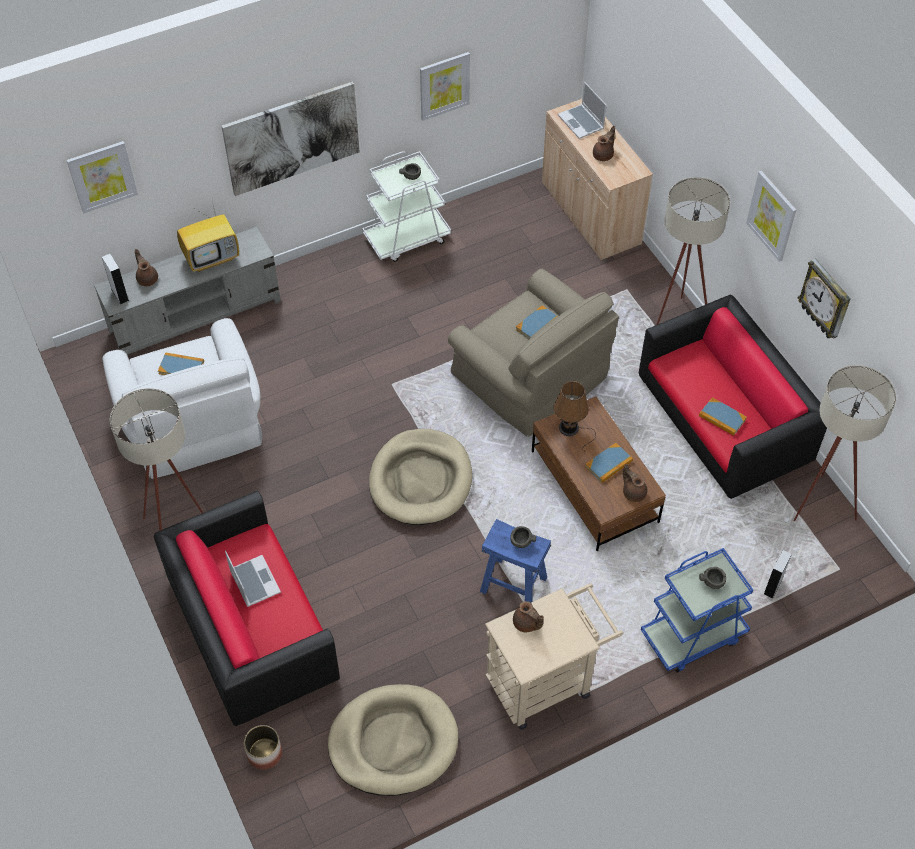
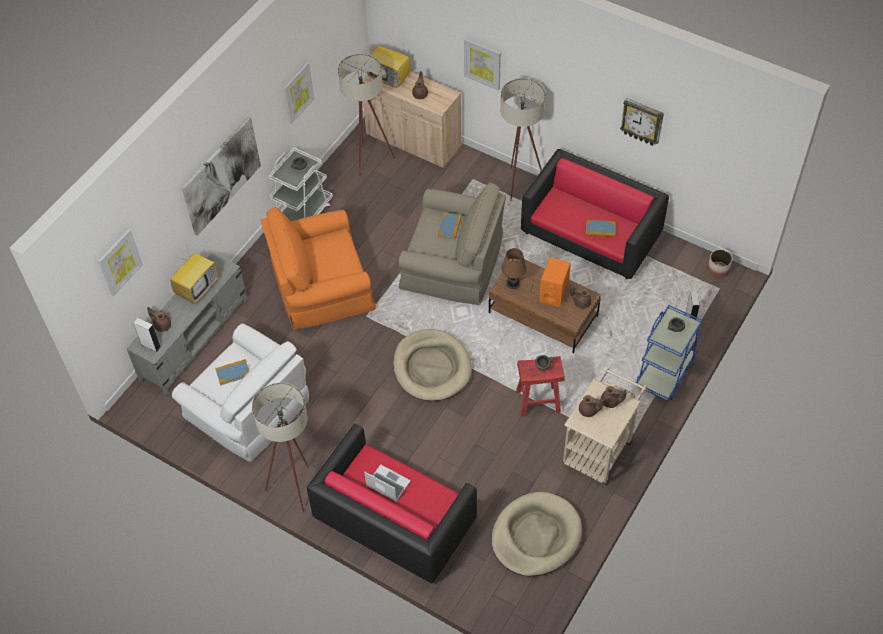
camera: 30 degrees left, 0 degrees up
planter [244,725,282,770] -> planter moved to [707,249,732,278]
blue stool [480,519,551,603] -> red stool [516,356,565,417]
laptop [558,82,607,139] -> television [367,41,410,88]
book [585,443,633,483] -> orange speaker [539,257,571,307]
picture [746,171,796,262] -> picture moved to [464,38,501,91]
beige floor lamp [793,365,896,521] -> beige floor lamp moved to [338,54,395,176]
none -> orange armchair [260,207,376,330]
none -> brown teapot [601,386,627,408]

